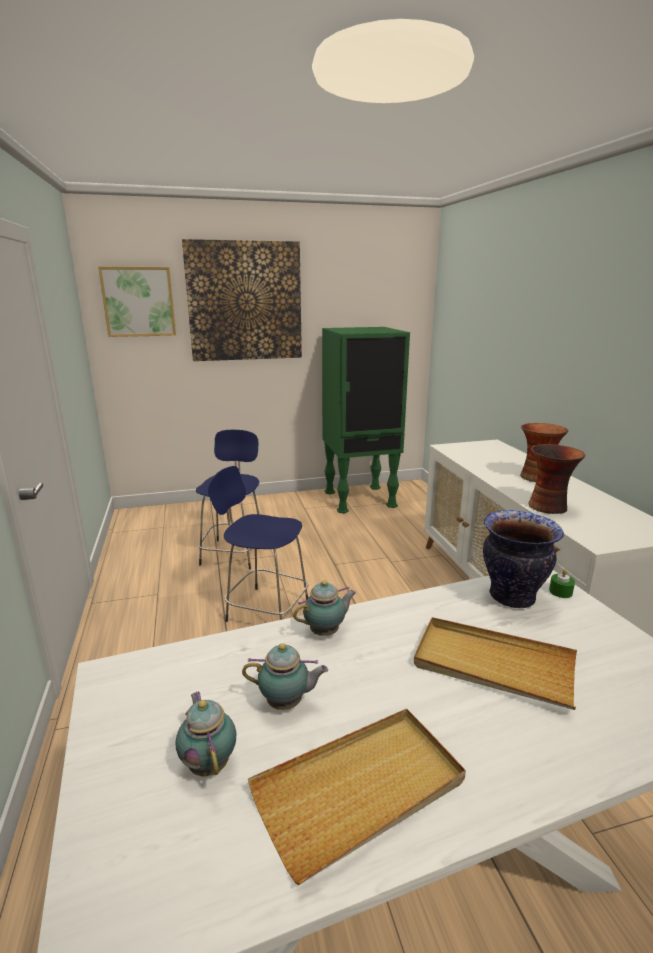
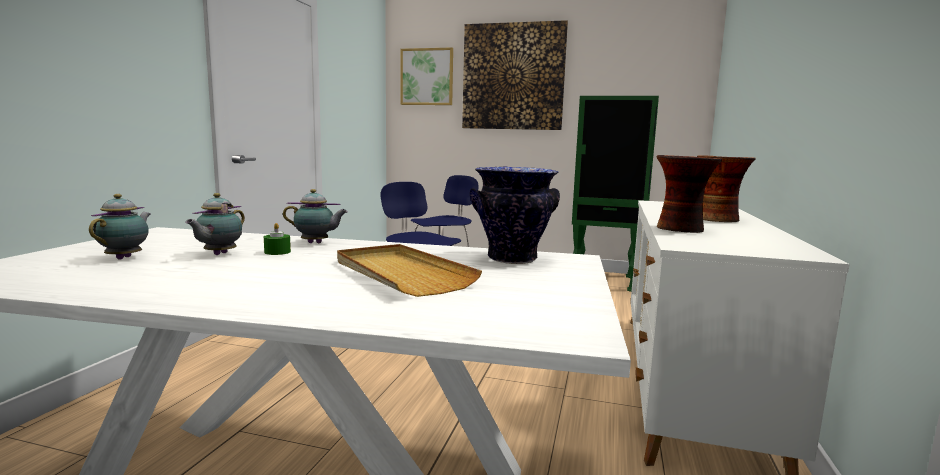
camera: 30 degrees right, 10 degrees down
teapot [242,643,328,710] -> teapot turned 75 degrees clockwise [185,193,245,255]
beige tray [248,709,466,885] -> none
green candle [549,569,575,598] -> green candle moved to [264,223,291,255]

